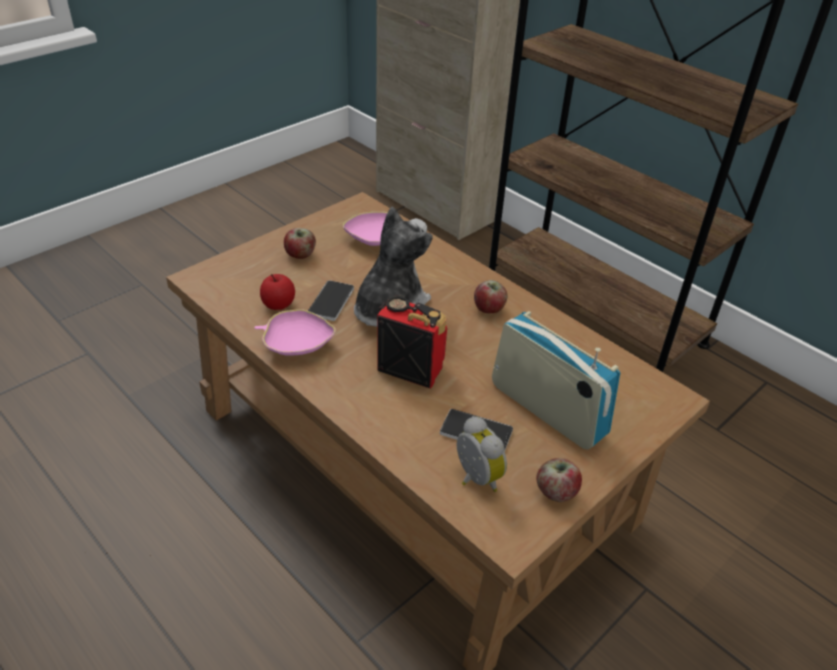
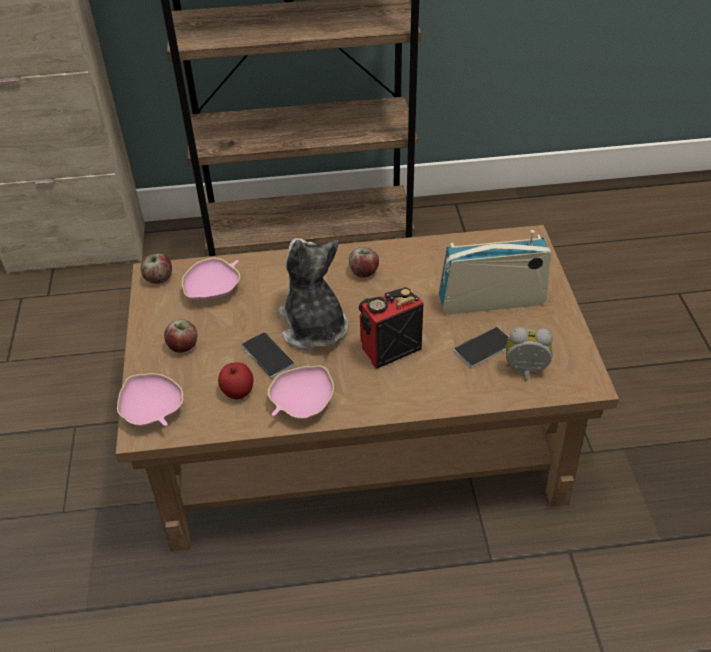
camera: 50 degrees left, 5 degrees up
apple [536,458,582,502] -> apple moved to [141,254,172,284]
none -> pink bowl [117,373,184,426]

